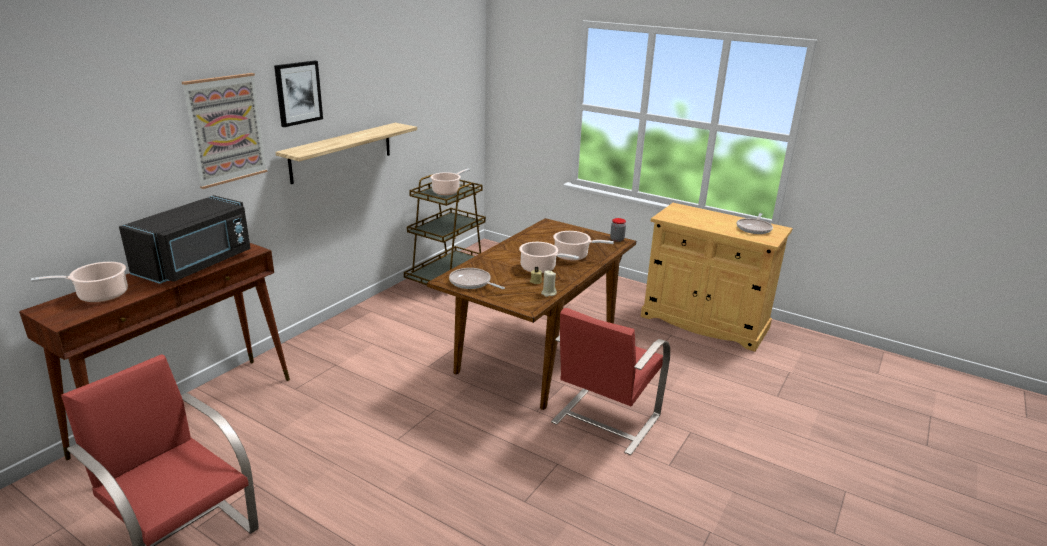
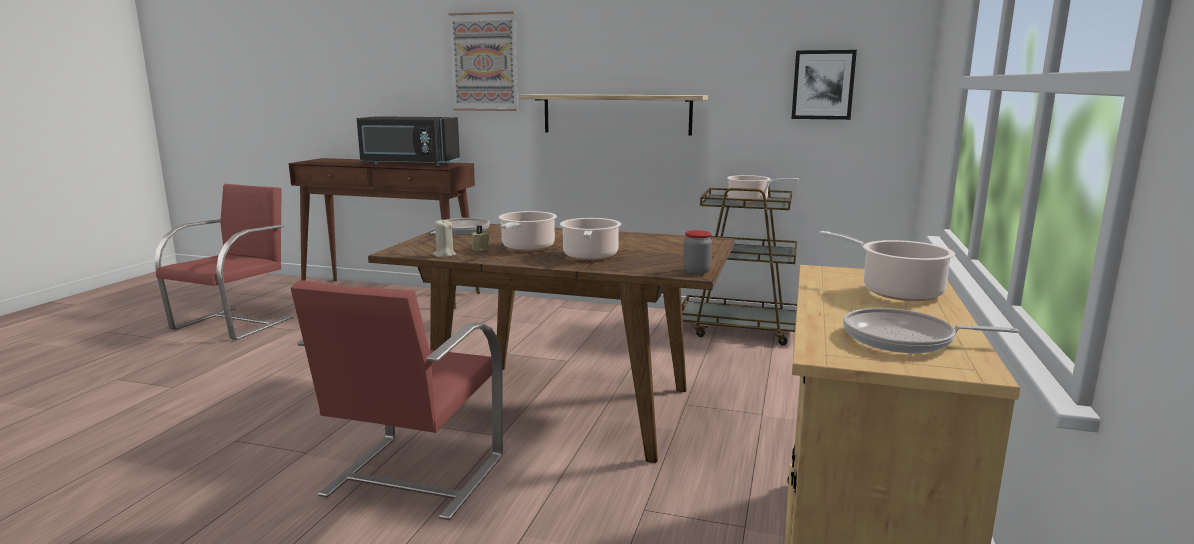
camera: 75 degrees right, 10 degrees down
cooking pot [31,262,128,303] -> cooking pot moved to [819,231,955,301]
picture [274,61,323,127] -> picture moved to [792,50,857,120]
red chair [551,308,670,455] -> red chair turned 90 degrees counterclockwise [291,280,503,520]

